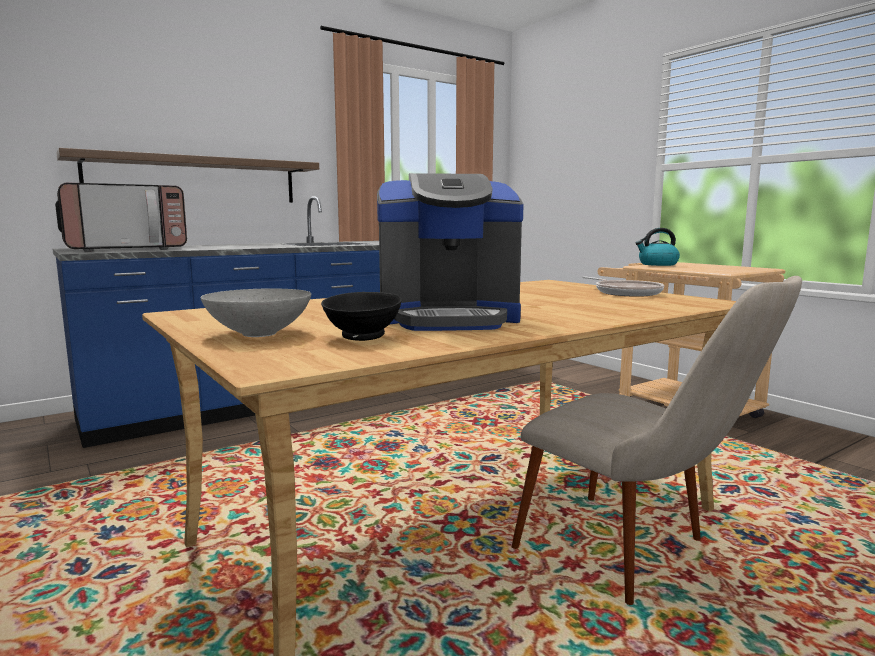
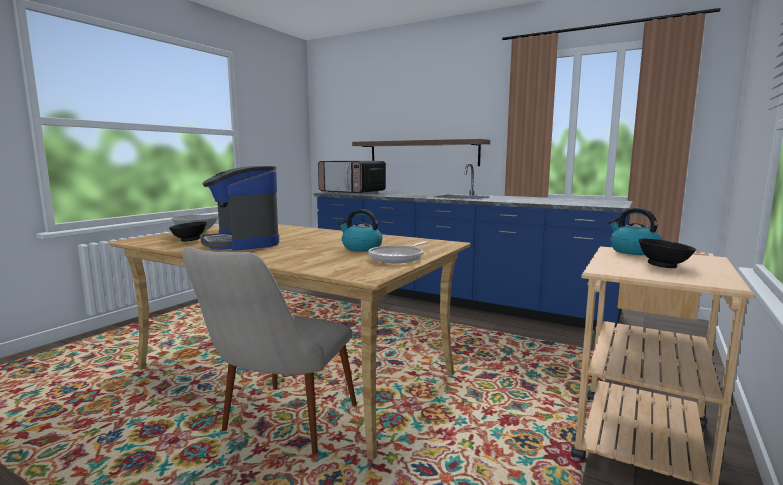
camera: 65 degrees right, 0 degrees up
none -> kettle [338,209,382,251]
none -> black bowl [639,238,696,268]

